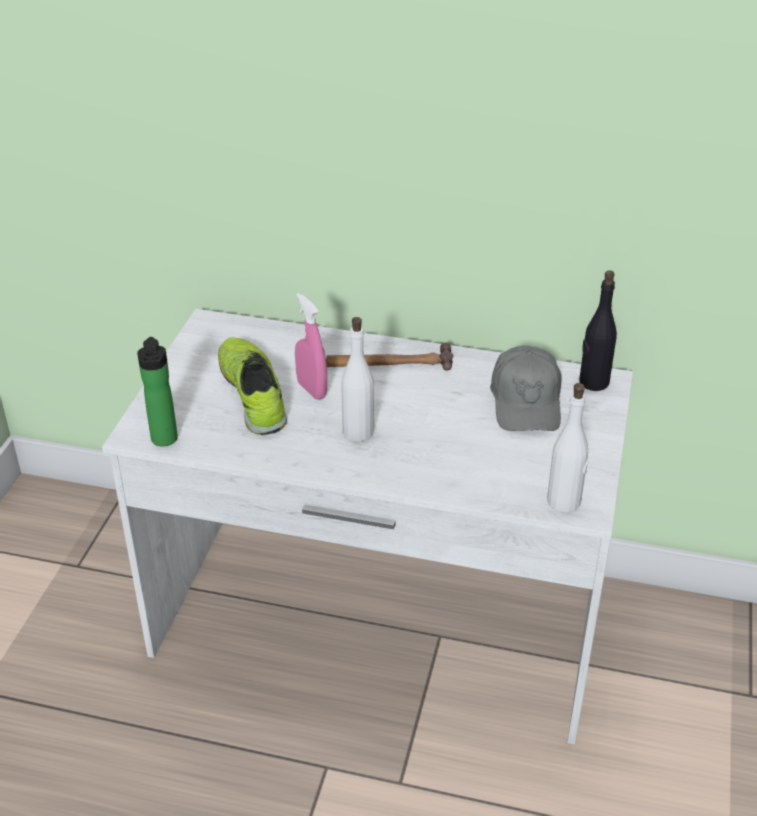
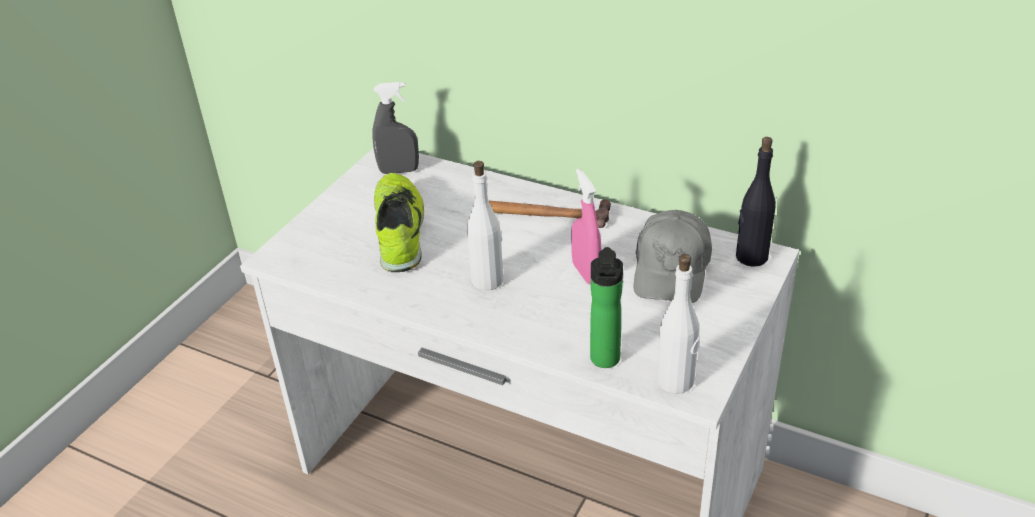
camera: 15 degrees right, 0 degrees up
bottle [137,337,178,447] -> bottle moved to [590,247,623,368]
pink spray bottle [295,293,327,400] -> pink spray bottle moved to [571,169,602,285]
none -> grey spray bottle [372,82,419,174]

